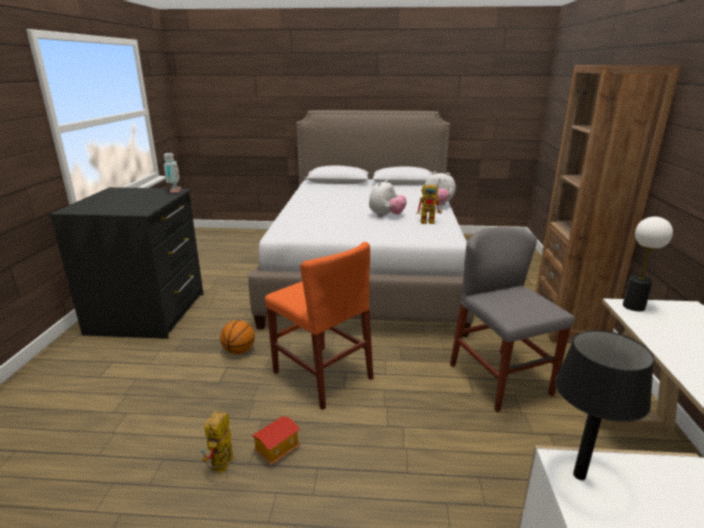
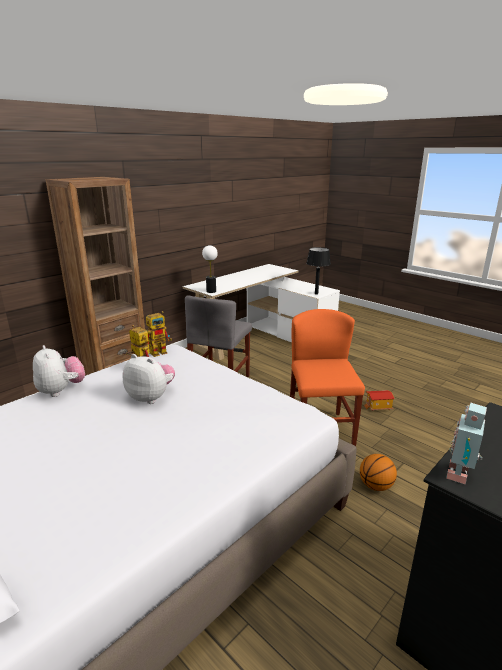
camera: 140 degrees left, 0 degrees up
toy robot [201,411,233,473] -> toy robot moved to [146,311,172,357]
plush toy [369,179,407,217] -> plush toy turned 45 degrees clockwise [122,354,175,404]

